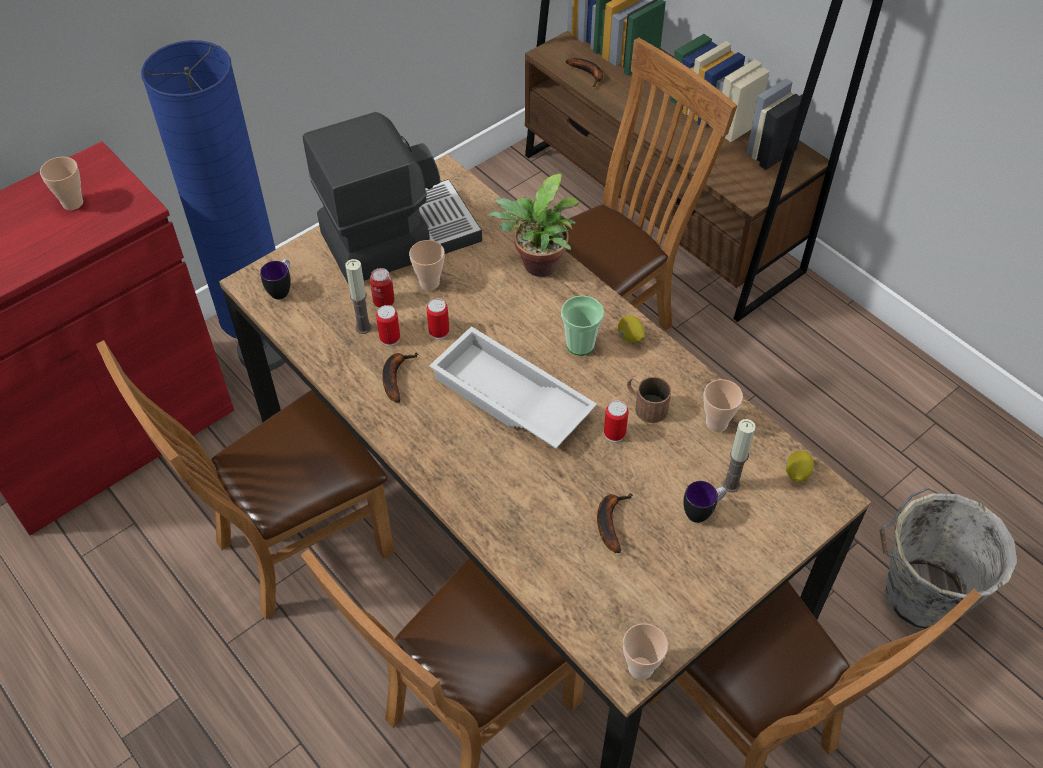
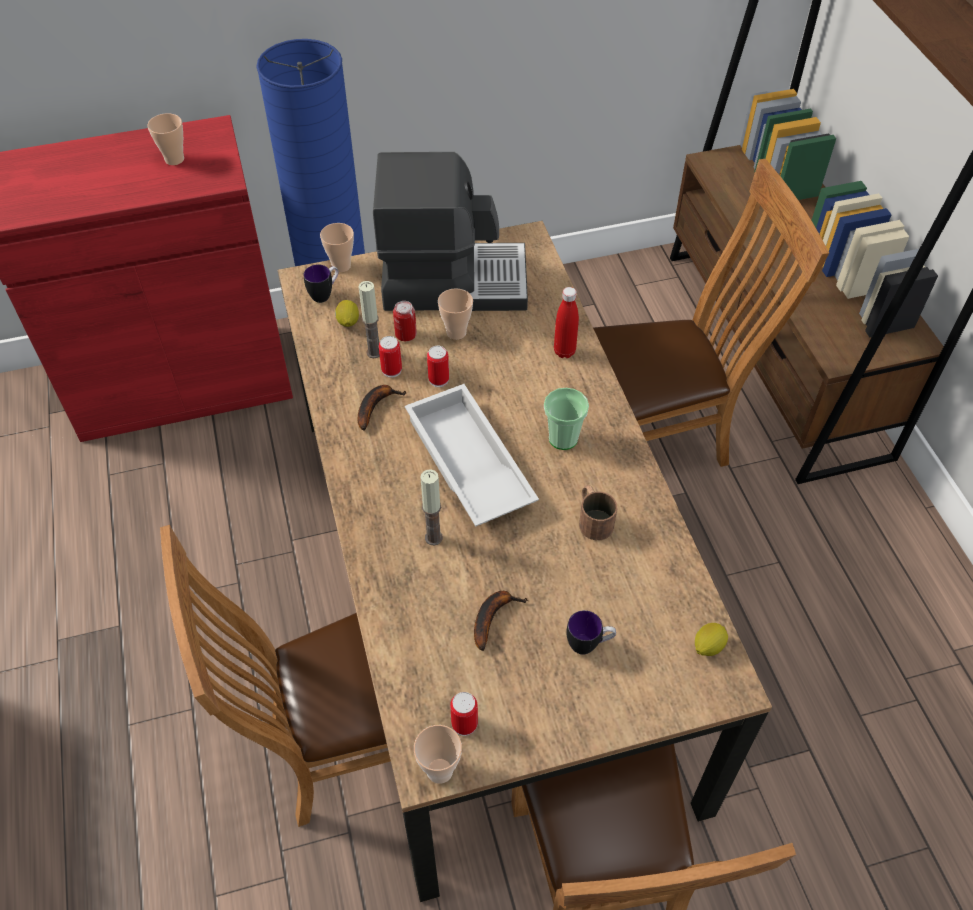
camera: 25 degrees right, 0 degrees up
brown chair [96,340,395,620] -> none
potted plant [487,173,579,277] -> red bottle [554,287,579,358]
banana [566,58,603,87] -> none
can [604,401,629,442] -> can moved to [450,692,478,736]
lemon [618,315,645,343] -> lemon moved to [335,300,359,327]
cup [703,379,743,432] -> cup moved to [320,223,354,272]
candle [723,419,756,492] -> candle moved to [421,469,443,546]
grey bucket [879,488,1017,630] -> none

